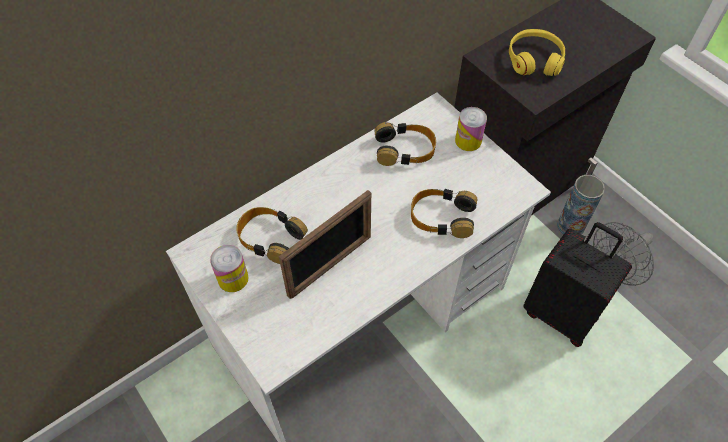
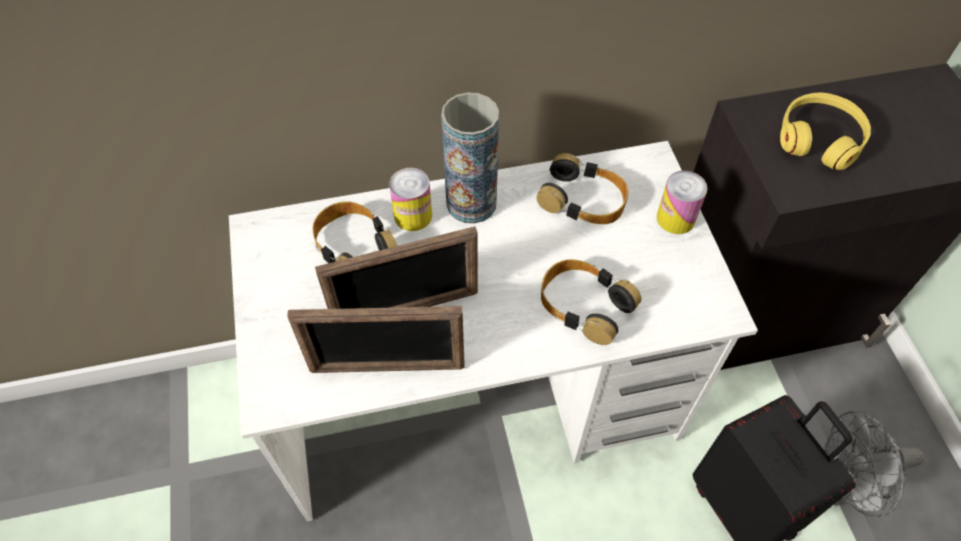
camera: 25 degrees right, 0 degrees up
can [210,245,249,292] -> can moved to [389,168,432,231]
vase [557,175,605,235] -> vase moved to [441,92,499,224]
none -> picture frame [287,306,465,373]

